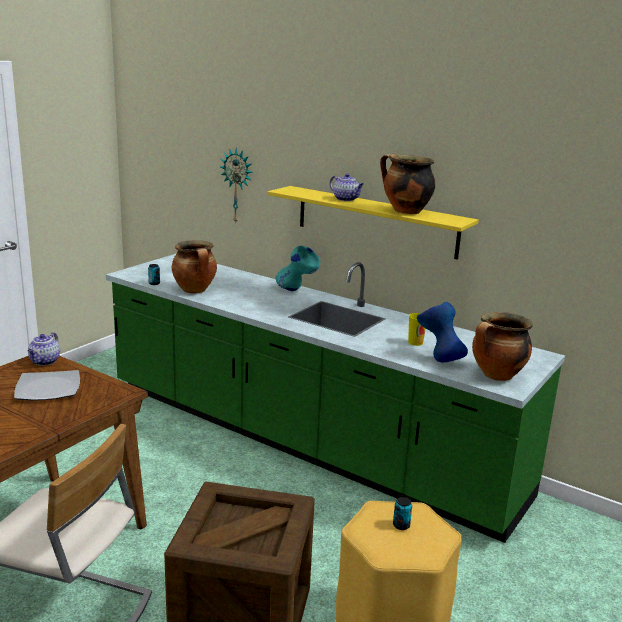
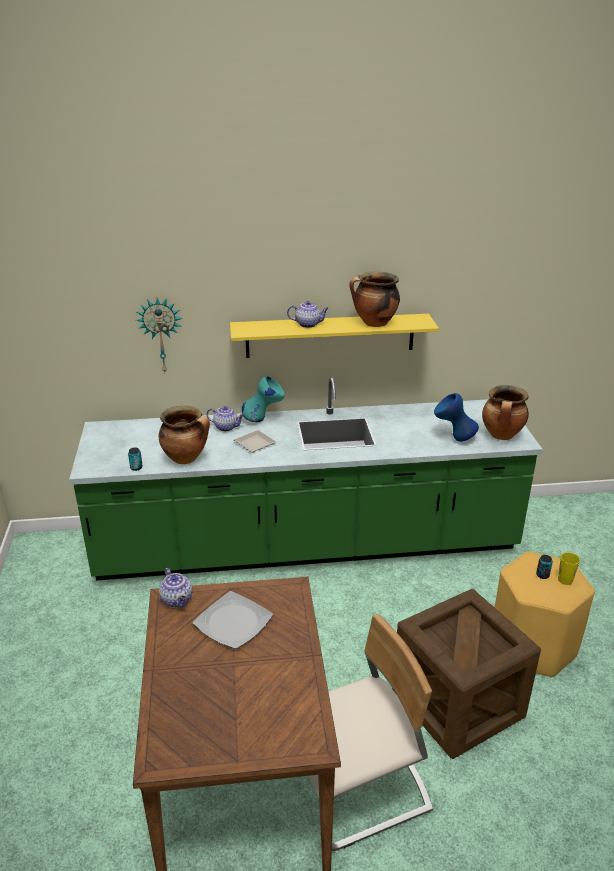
camera: 40 degrees left, 10 degrees up
cup [408,313,426,346] -> cup moved to [558,552,580,585]
none -> teapot [206,406,245,431]
none -> plate [234,430,276,453]

